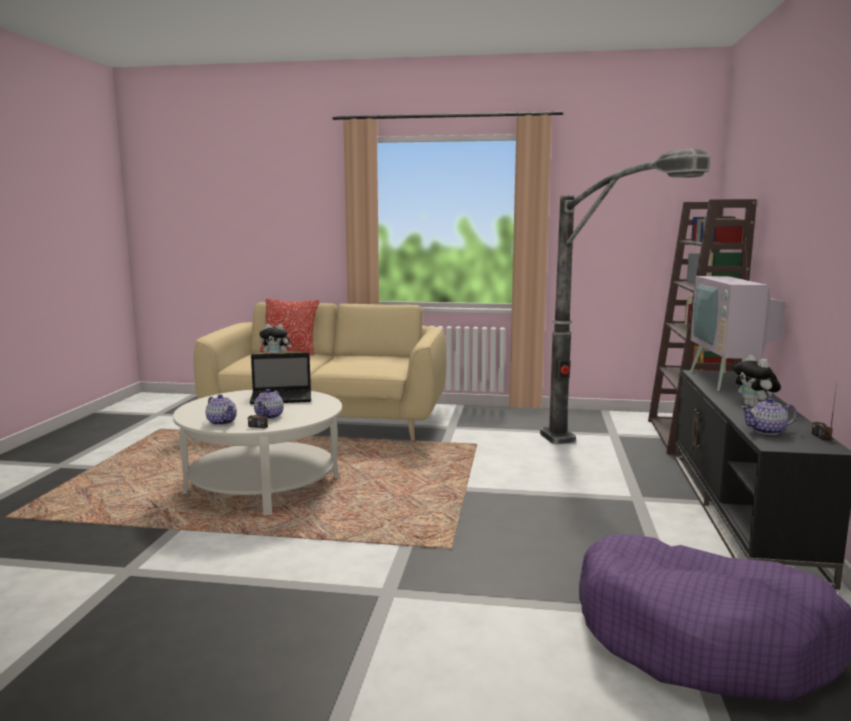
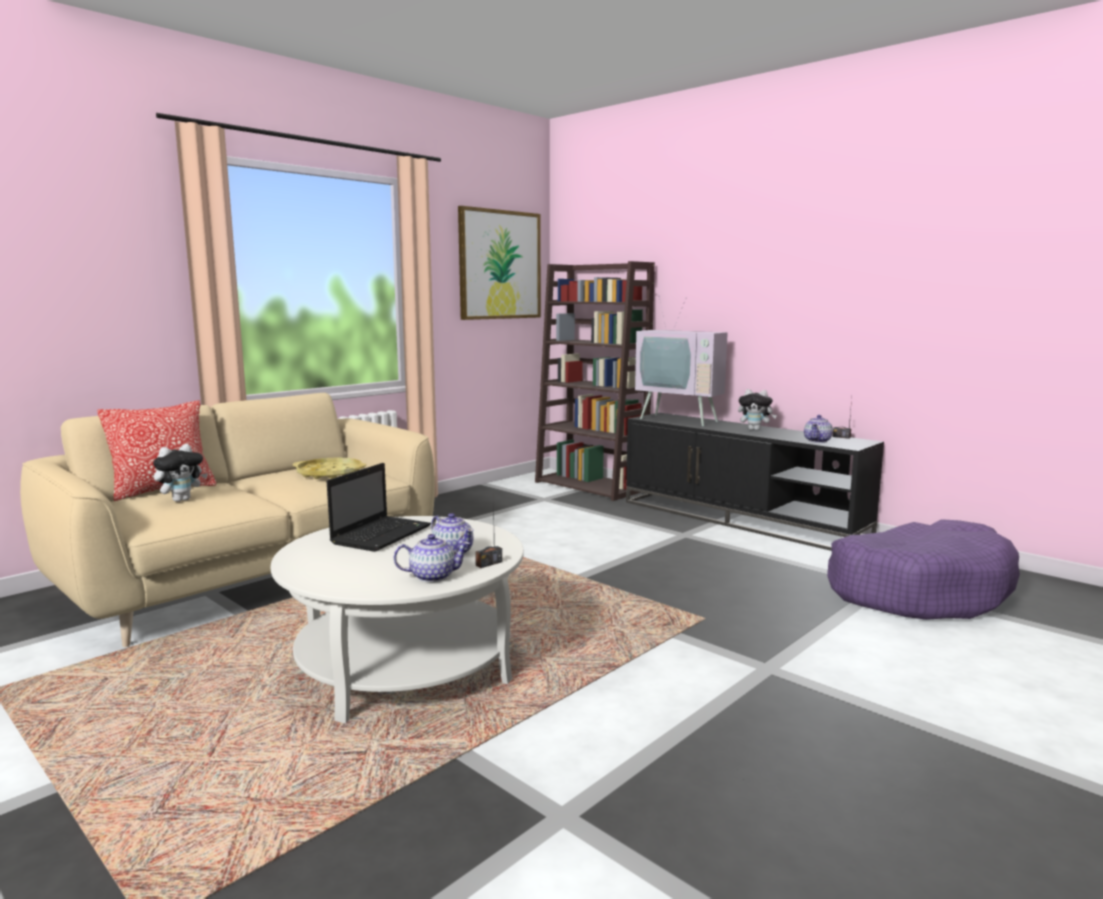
camera: 55 degrees left, 0 degrees up
floor lamp [540,149,710,444] -> none
none -> yellow tray [293,457,366,479]
none -> picture [458,206,541,320]

